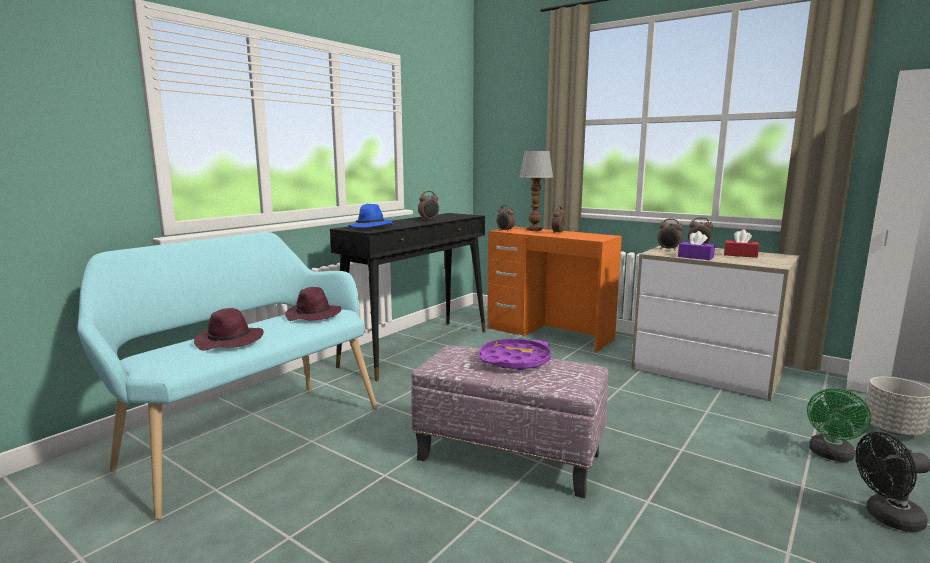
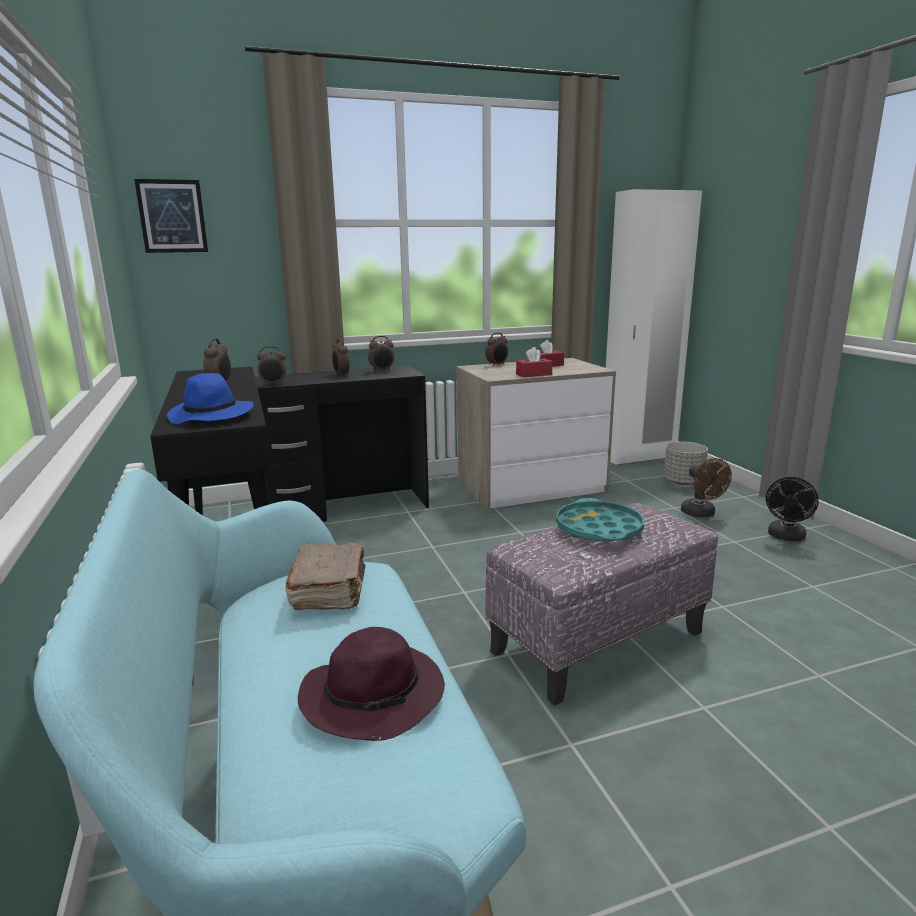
camera: 55 degrees left, 5 degrees up
purple hat [285,287,342,321] -> brown book [285,542,365,610]
purple tray [480,339,551,370] -> turquoise tray [556,498,644,541]
orange desk [487,226,622,352] -> black desk [255,366,429,522]
table lamp [519,151,553,231] -> none
alarm clock [658,219,683,251] -> alarm clock moved to [368,336,394,372]
purple tissue box [678,231,715,260] -> red tissue box [516,347,553,377]
green fan [807,388,871,462] -> brown fan [681,458,732,518]
none -> picture [134,179,208,253]

